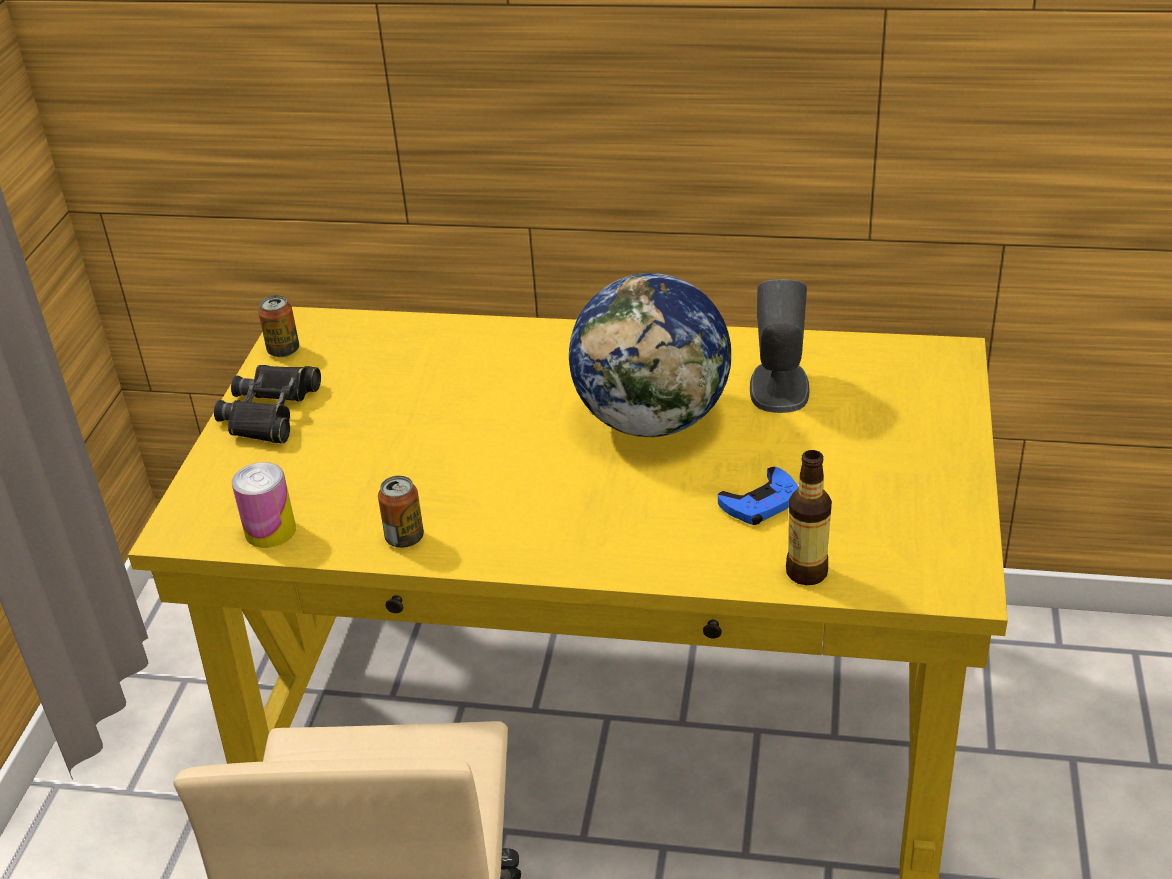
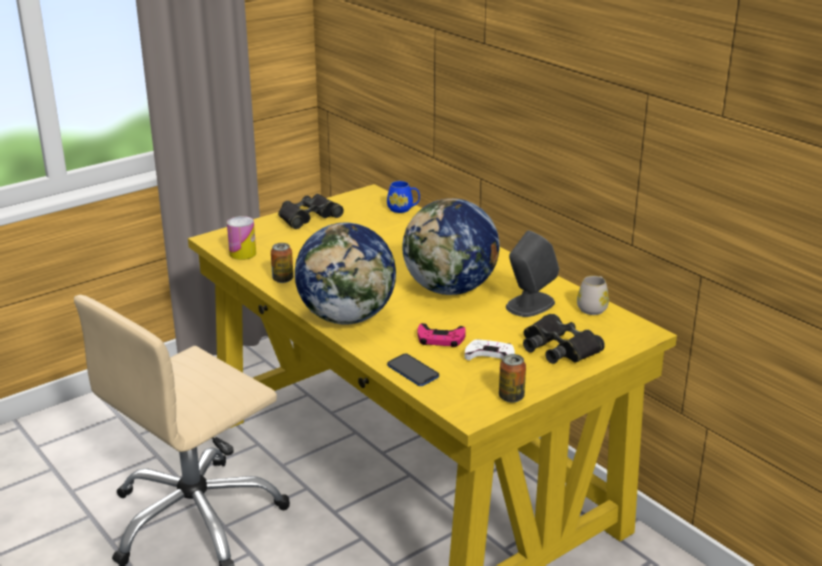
camera: 40 degrees right, 10 degrees down
can [258,295,299,357] -> can moved to [499,354,526,403]
blue game controller [718,467,799,525] -> pink game controller [418,323,466,347]
bottle [786,450,832,585] -> phone [387,354,439,386]
none -> globe [295,223,396,325]
none -> blue mug [387,181,420,213]
none -> white game controller [465,339,515,360]
none -> black binoculars [523,314,605,364]
none -> white mug [577,276,609,315]

